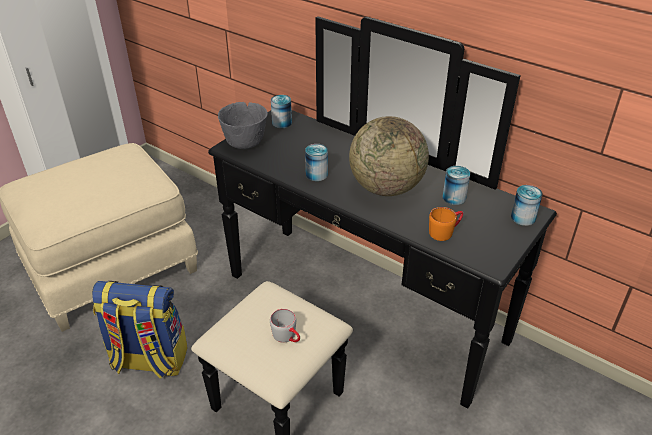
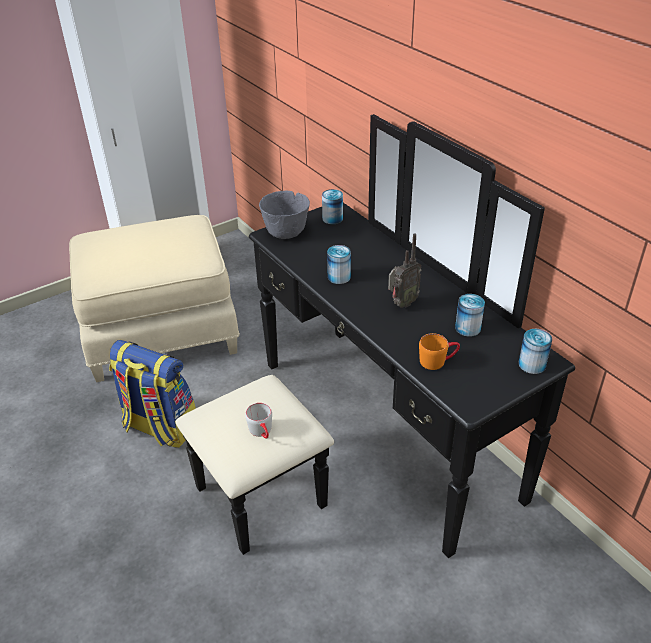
camera: 20 degrees right, 0 degrees up
globe [349,116,429,196] -> radio [388,233,421,308]

